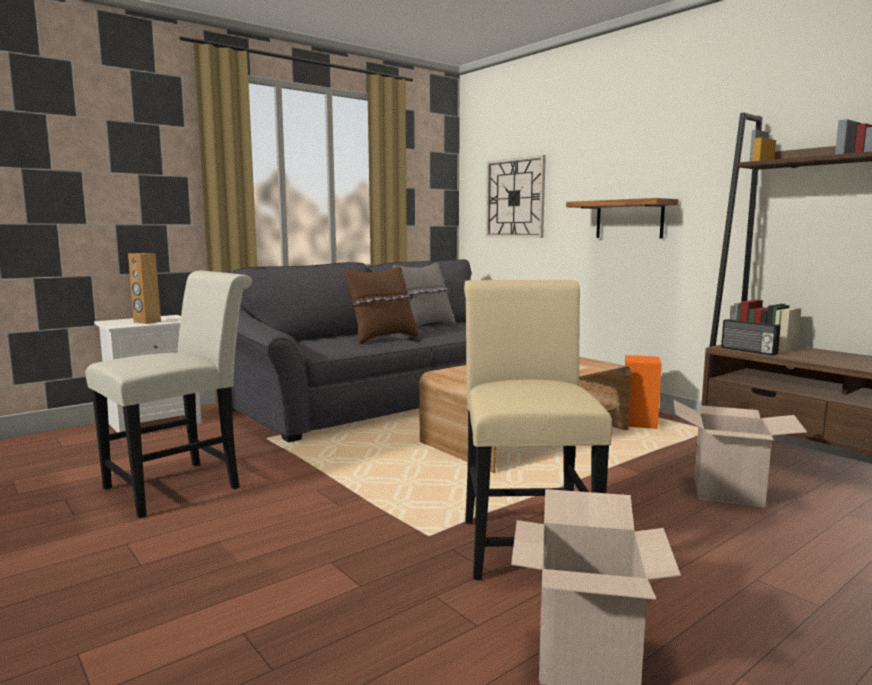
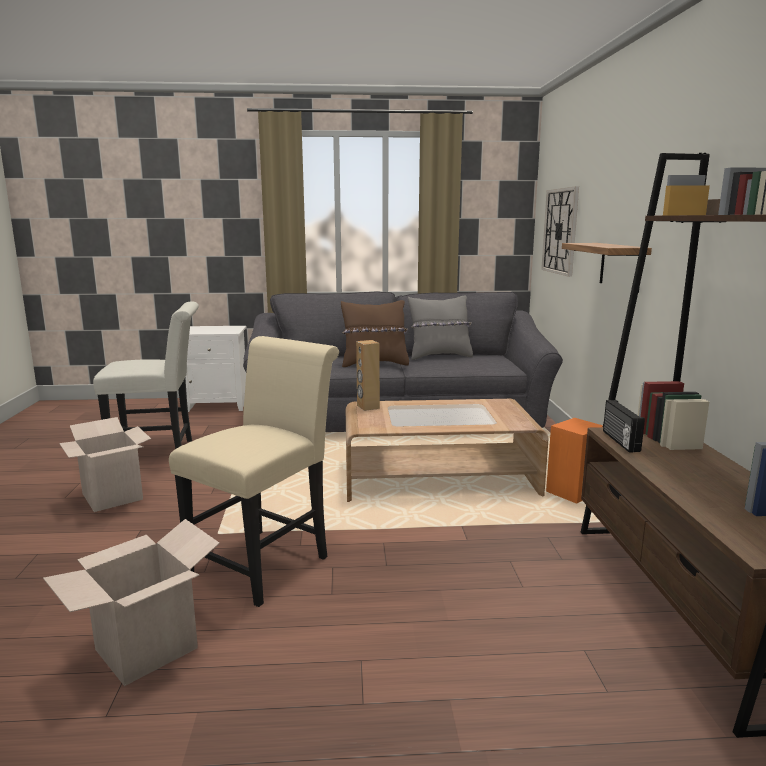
camera: 35 degrees right, 5 degrees up
brown speaker [128,253,161,324] -> brown speaker moved to [356,340,380,411]
cardboard box [673,400,807,507] -> cardboard box moved to [59,417,151,512]

